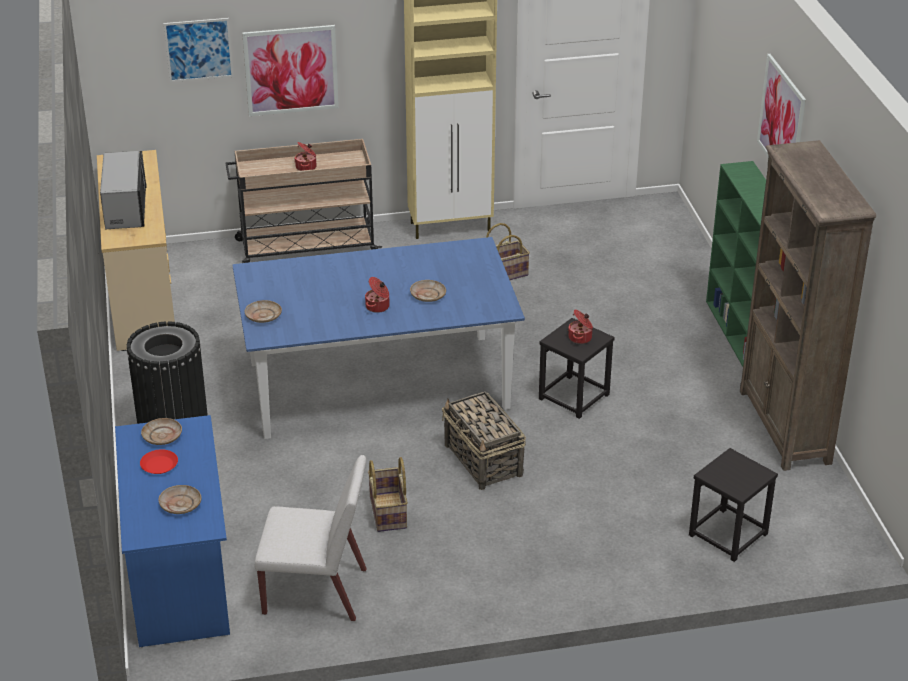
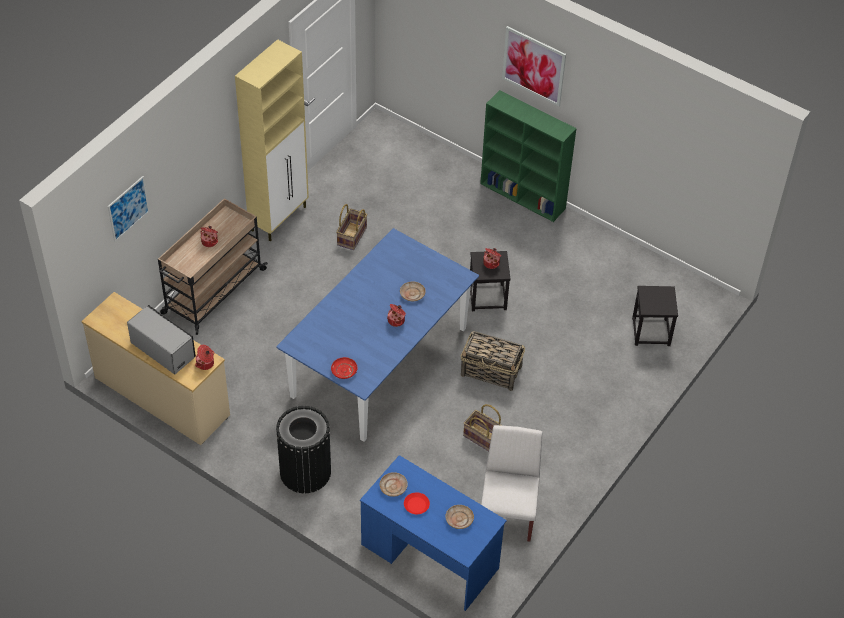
camera: 45 degrees left, 15 degrees up
picture [242,25,339,116] -> none
beige plate [245,300,282,323] -> red plate [331,357,357,379]
white chair [254,455,367,621] -> white chair turned 45 degrees counterclockwise [481,425,542,541]
brown bookcase [740,140,876,471] -> none
none -> cooking pot [195,345,214,370]

